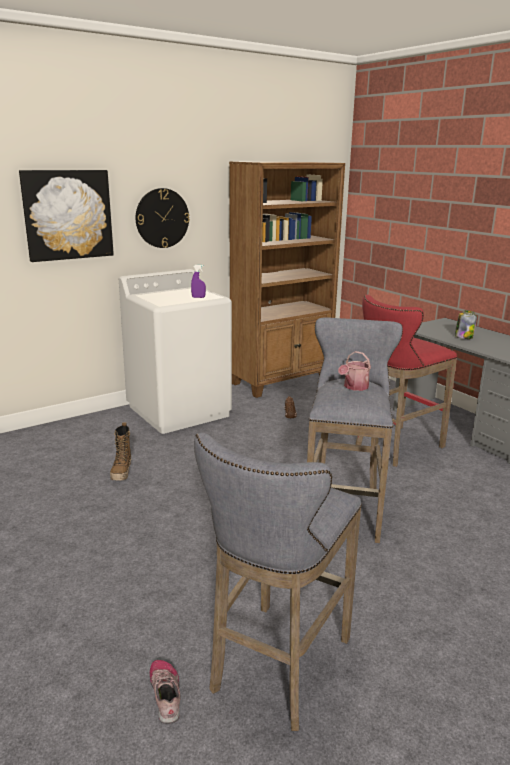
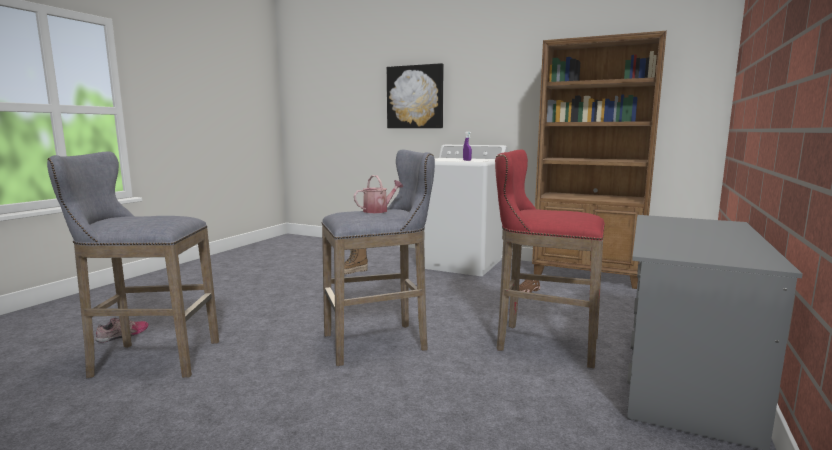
camera: 60 degrees right, 10 degrees down
wall clock [136,188,190,248] -> none
watering can [338,351,371,391] -> watering can turned 135 degrees clockwise [354,175,403,213]
jar [455,310,477,339] -> none

